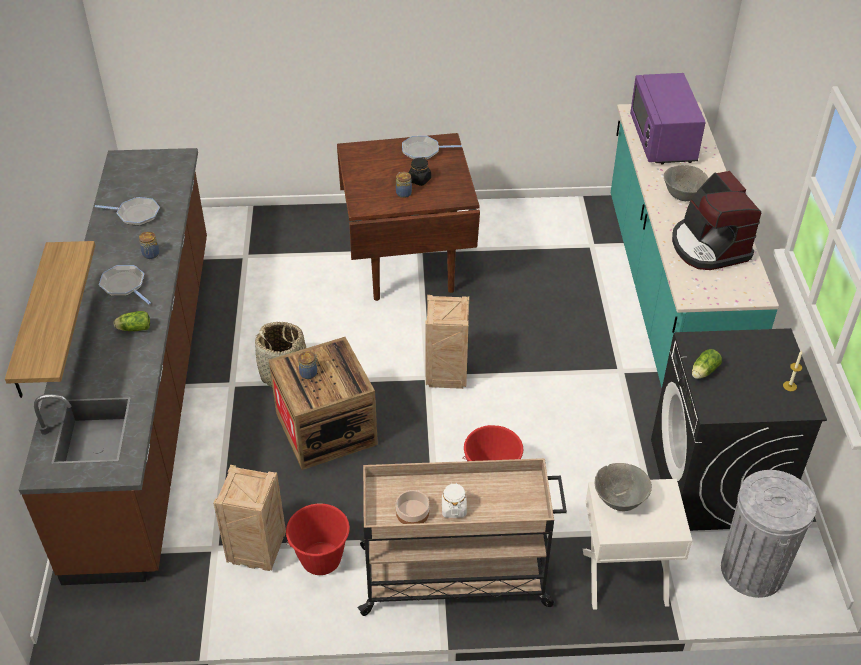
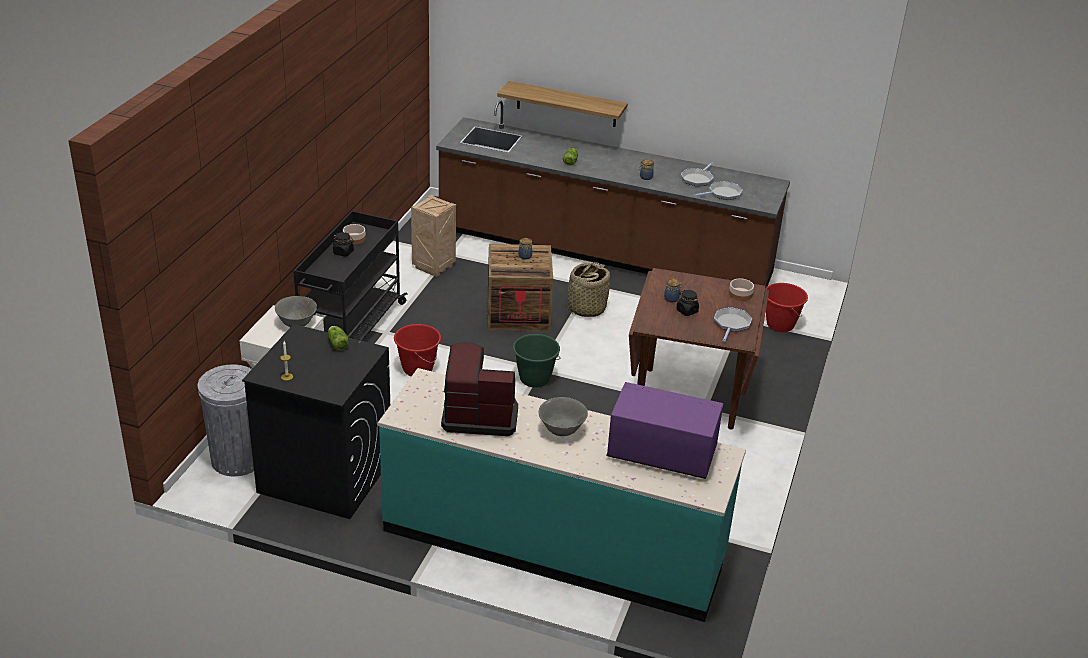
camera: 110 degrees right, 10 degrees down
frying pan [99,265,151,304] -> frying pan moved to [694,181,743,200]
red bucket [286,504,350,575] -> red bucket moved to [765,283,808,332]
beige cart [358,458,567,616] -> black cart [293,211,408,341]
crate [425,295,469,389] -> green bucket [513,334,560,388]
white jar [442,482,467,518] -> black jar [333,232,354,257]
none -> bowl [729,278,754,301]

